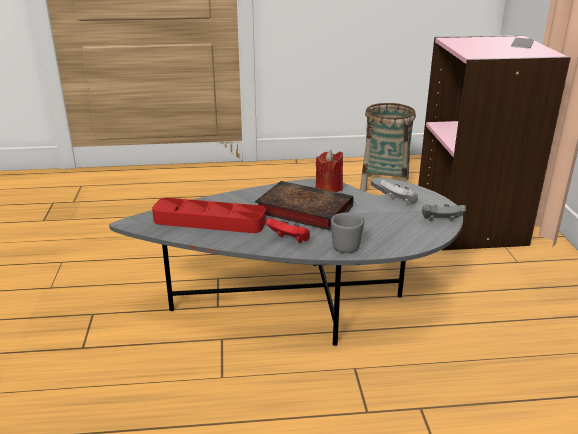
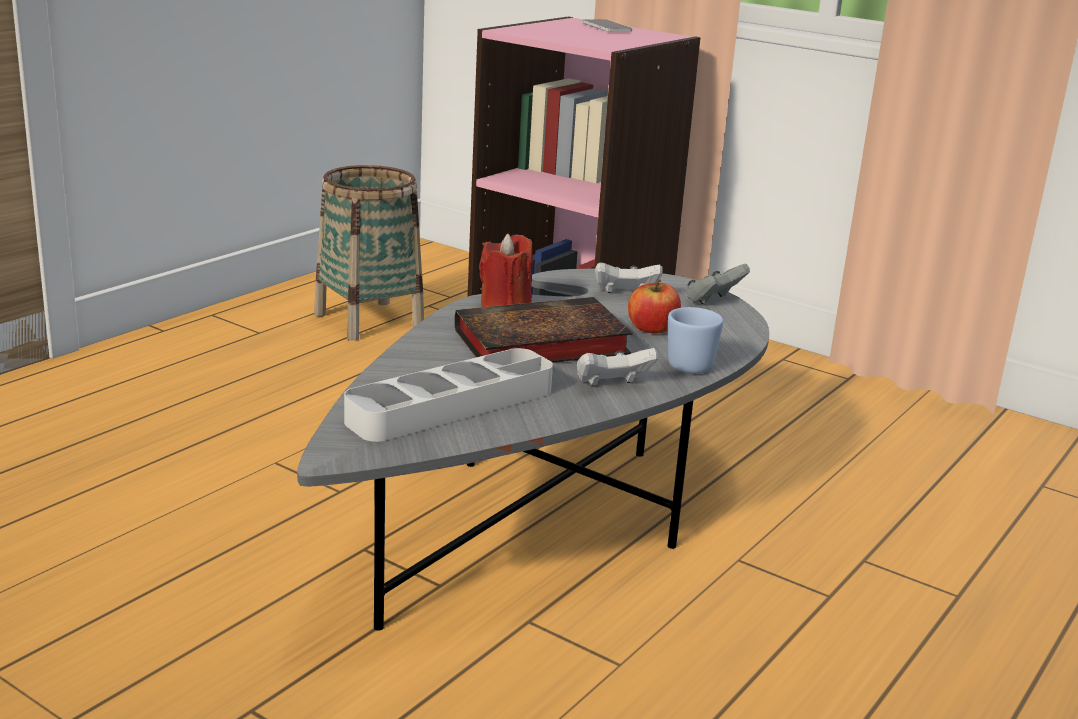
camera: 50 degrees left, 5 degrees down
red tray [152,198,266,233] -> grey tray [344,348,553,442]
red game controller [266,218,310,243] -> white game controller [577,348,658,386]
grey mug [331,213,364,253] -> blue mug [668,307,723,374]
none -> apple [628,279,681,333]

